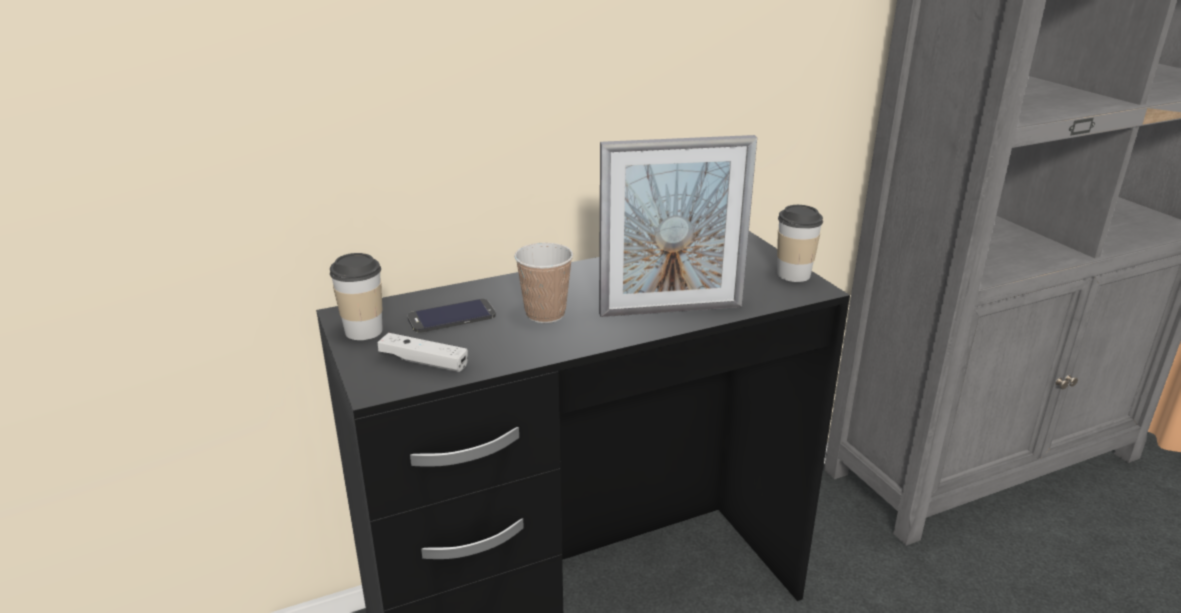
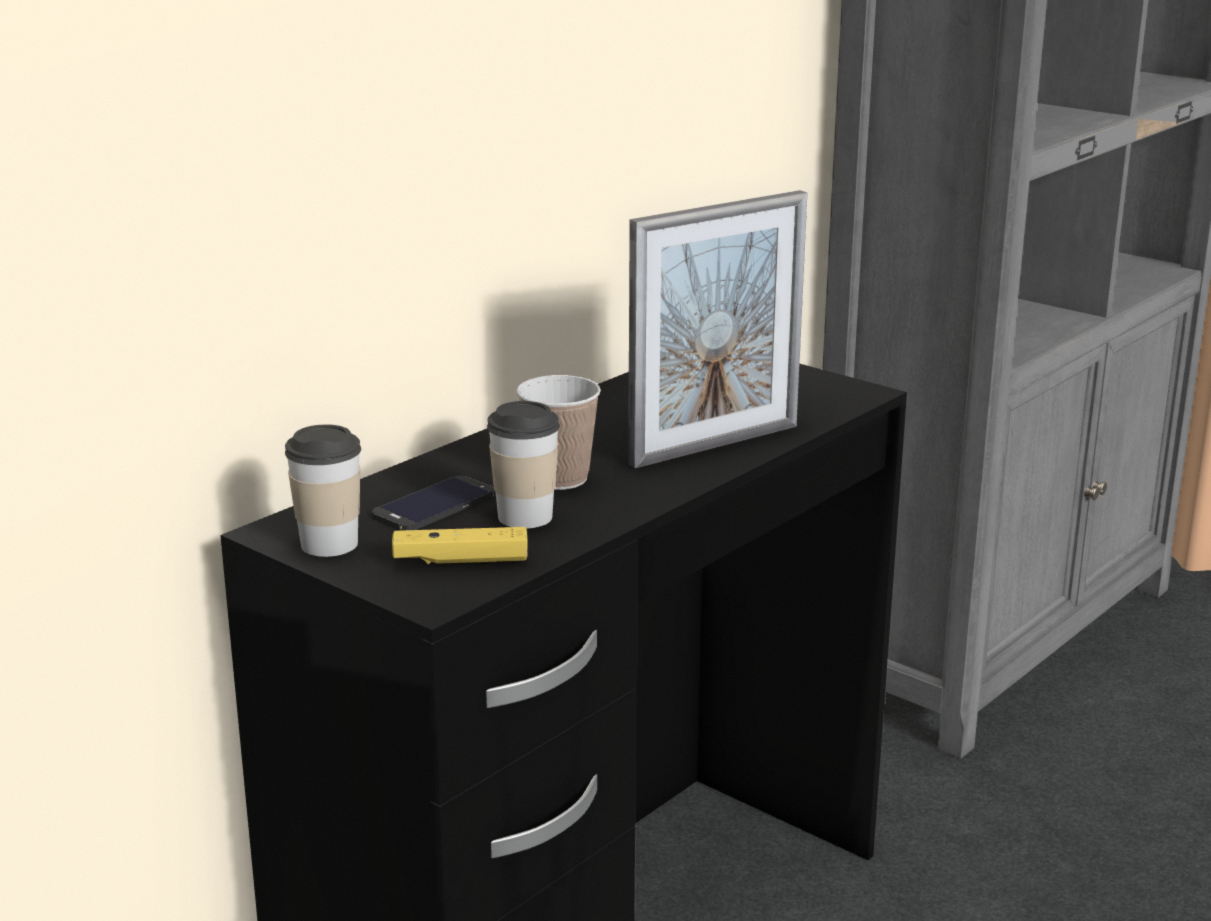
camera: 25 degrees left, 5 degrees down
white game controller [378,333,468,372] -> yellow game controller [392,527,527,564]
cup [777,205,823,282] -> cup moved to [487,401,560,528]

